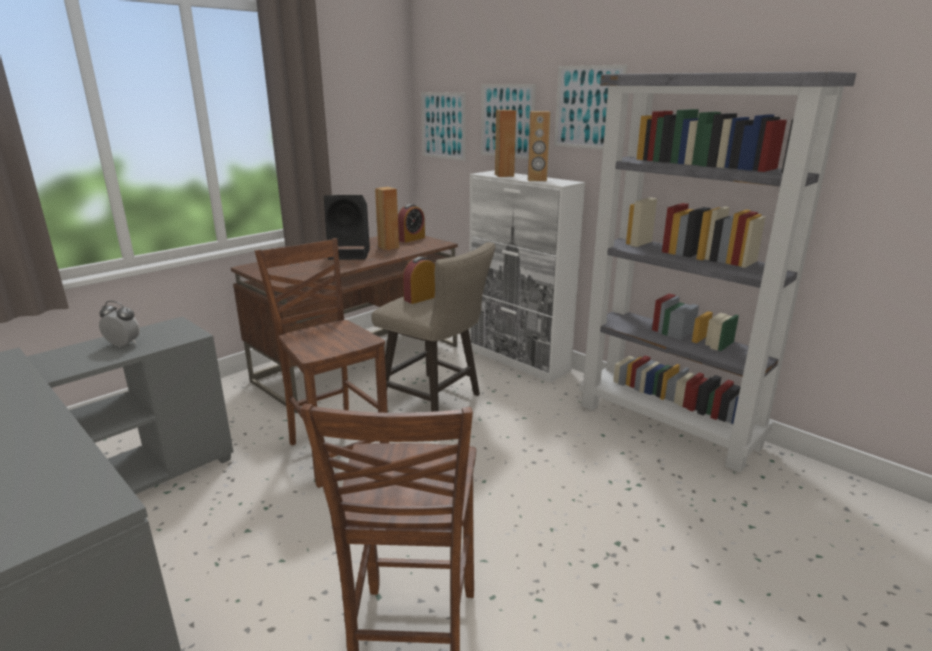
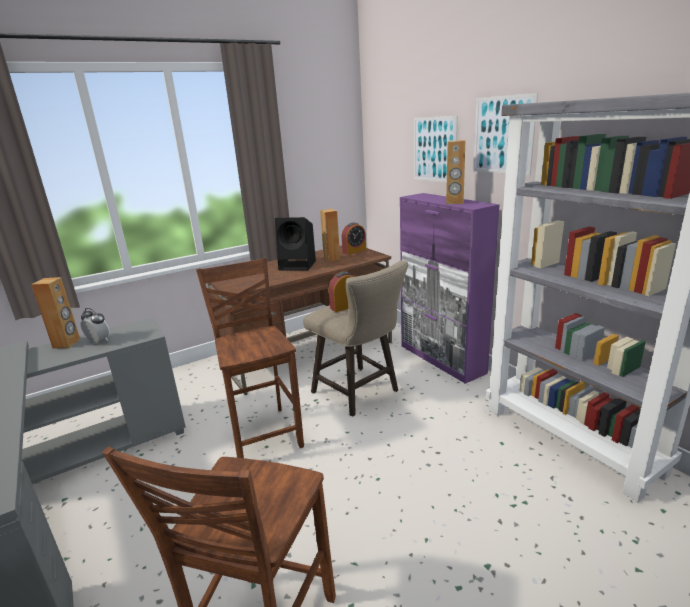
camera: 15 degrees right, 0 degrees up
picture [421,92,466,161] -> none
white cabinet [469,171,585,383] -> purple cabinet [400,193,500,384]
brown speaker [495,110,516,177] -> brown speaker moved to [31,277,80,349]

